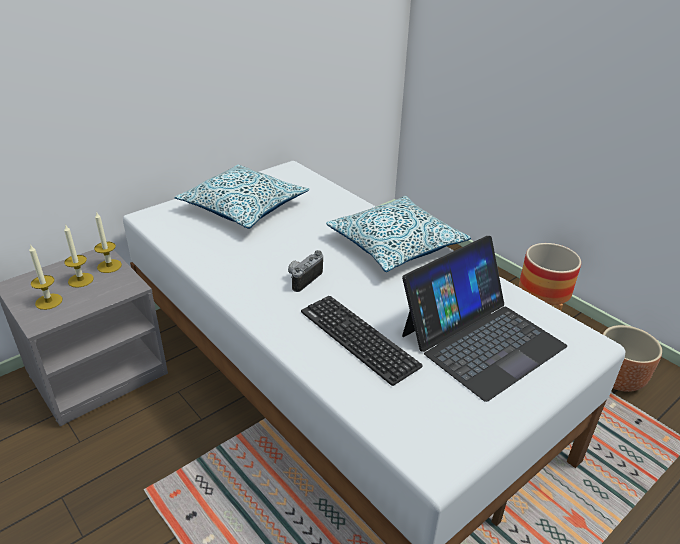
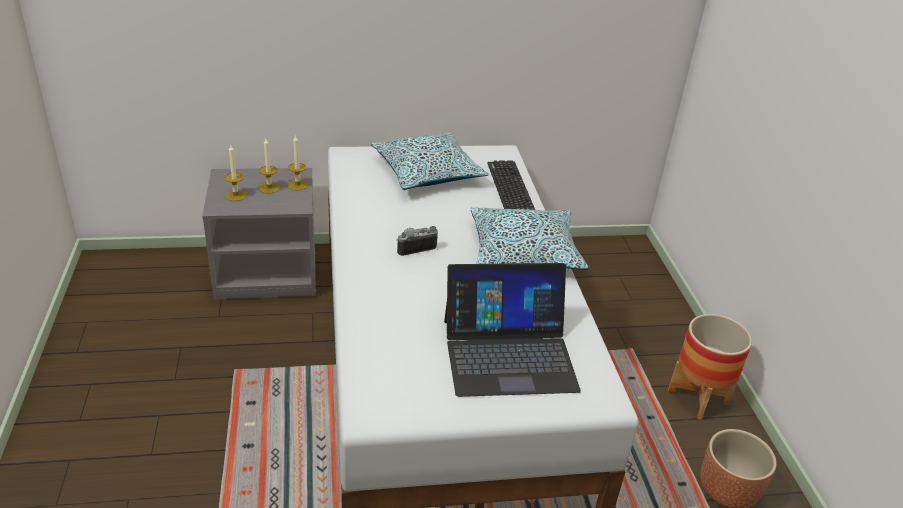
camera: 30 degrees right, 0 degrees up
keyboard [301,296,423,386] -> keyboard moved to [487,160,535,210]

